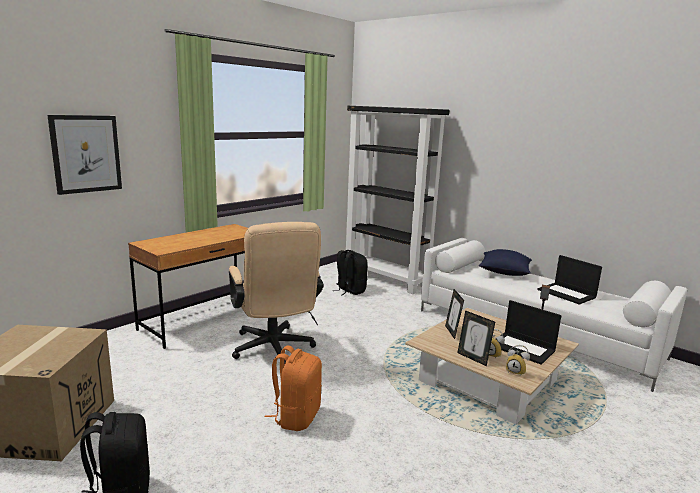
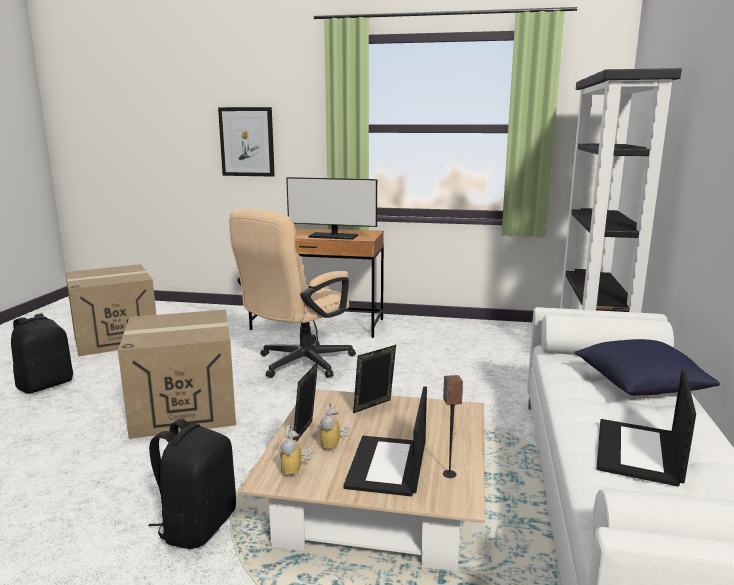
camera: 60 degrees right, 0 degrees up
orange backpack [265,346,322,431] -> cardboard box [118,309,236,439]
black backpack [336,250,367,295] -> black backpack moved to [148,419,236,549]
none -> monitor [286,177,377,240]

